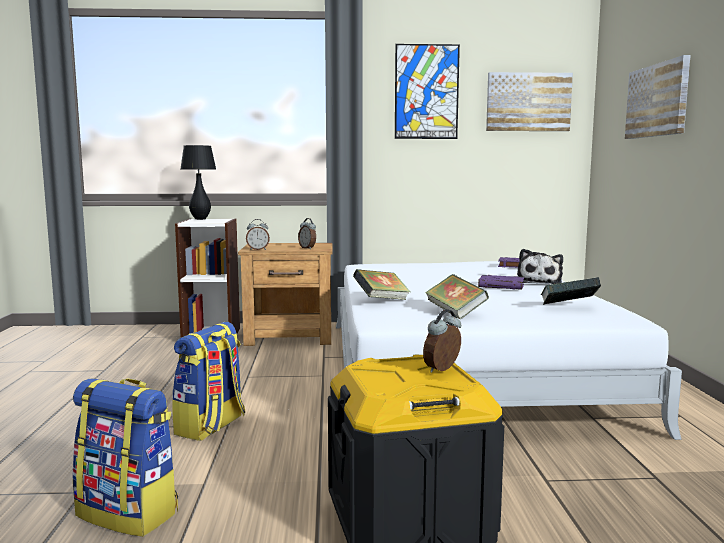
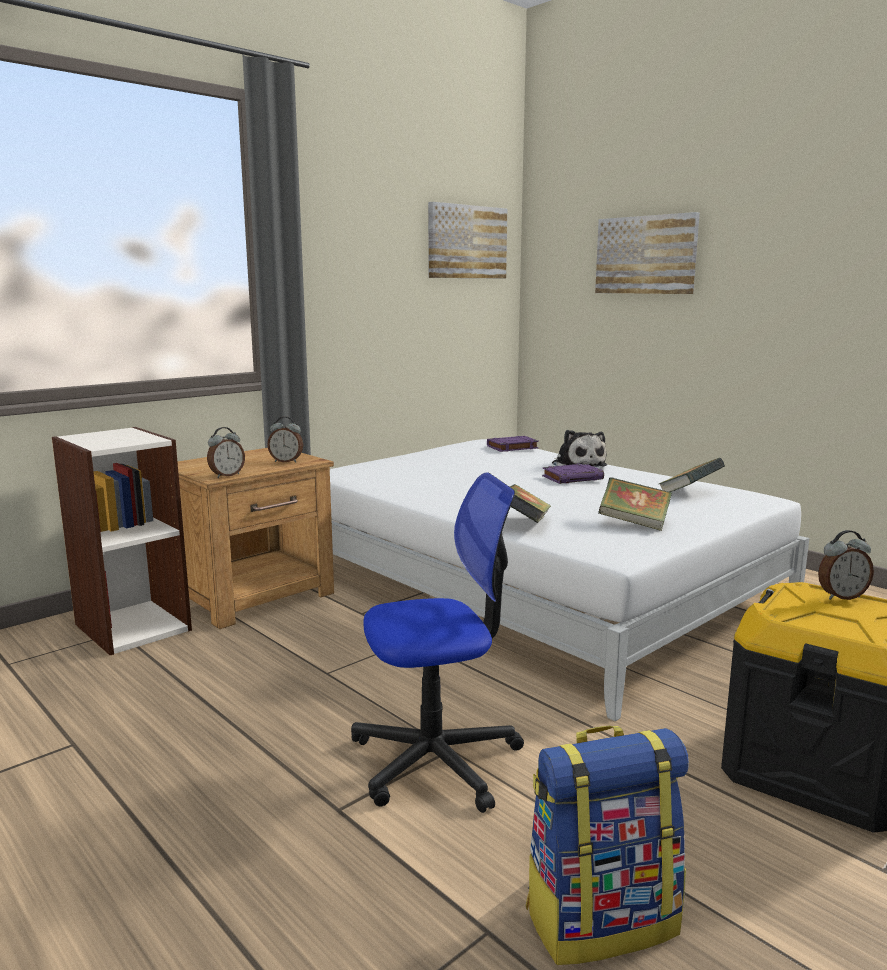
camera: 40 degrees left, 5 degrees up
backpack [172,322,245,441] -> office chair [351,472,524,813]
black table lamp [181,145,216,220] -> none
picture [395,44,460,139] -> none
alarm clock [423,309,461,373] -> alarm clock turned 105 degrees counterclockwise [818,530,874,600]

